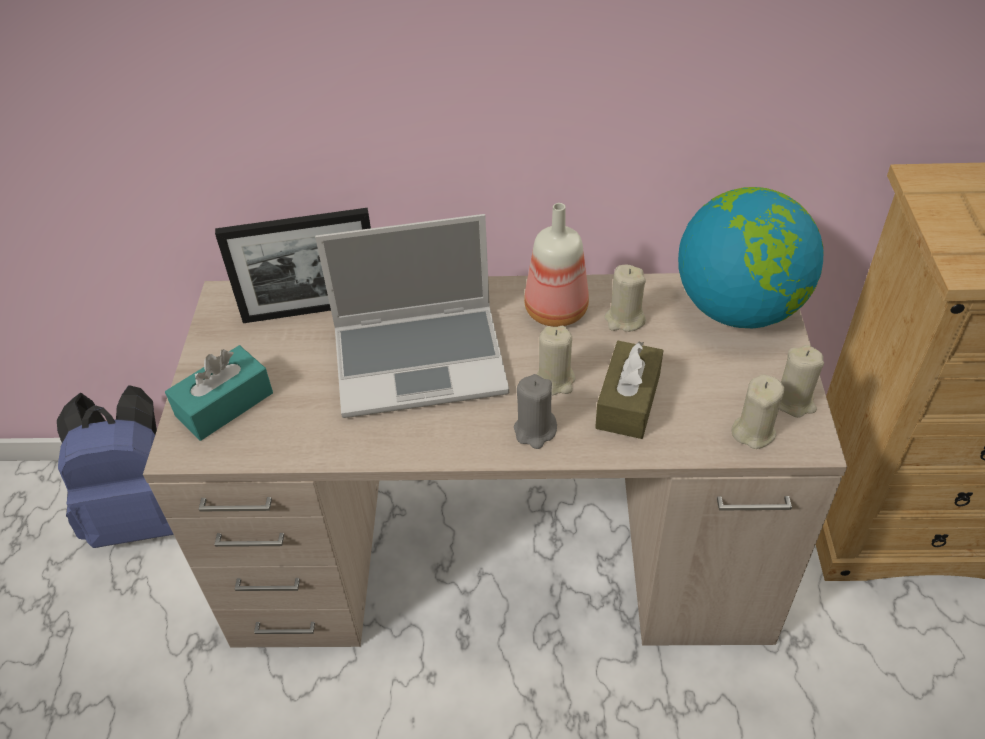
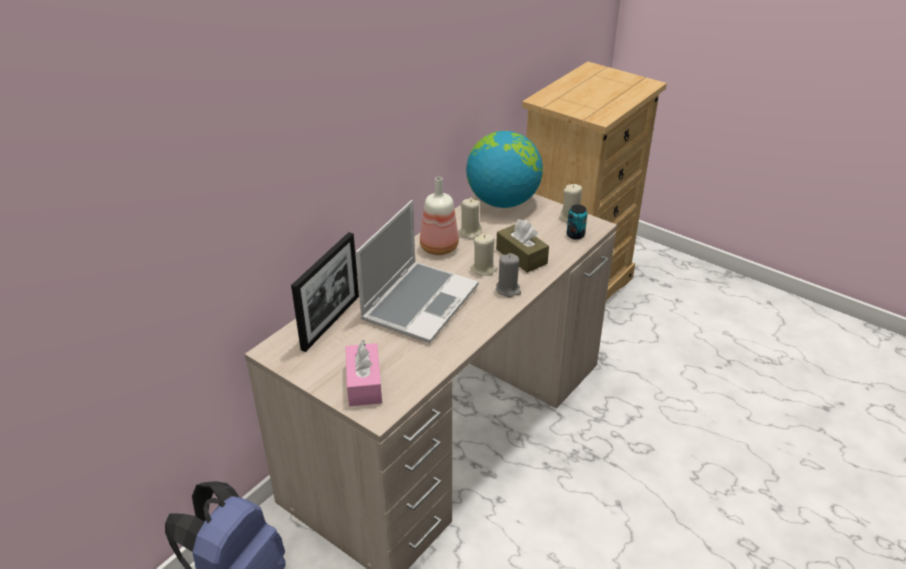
camera: 55 degrees left, 10 degrees down
turquoise tissue box [165,345,273,441] -> pink tissue box [345,340,382,406]
beige candle [731,374,784,449] -> can [567,205,587,240]

